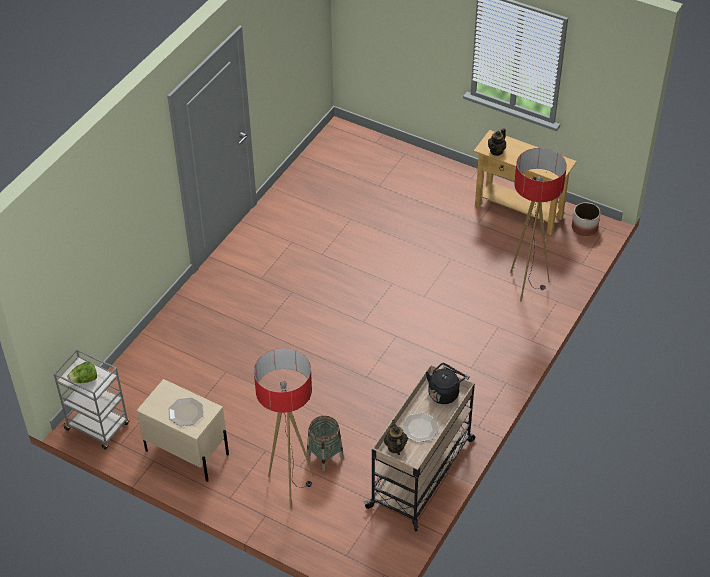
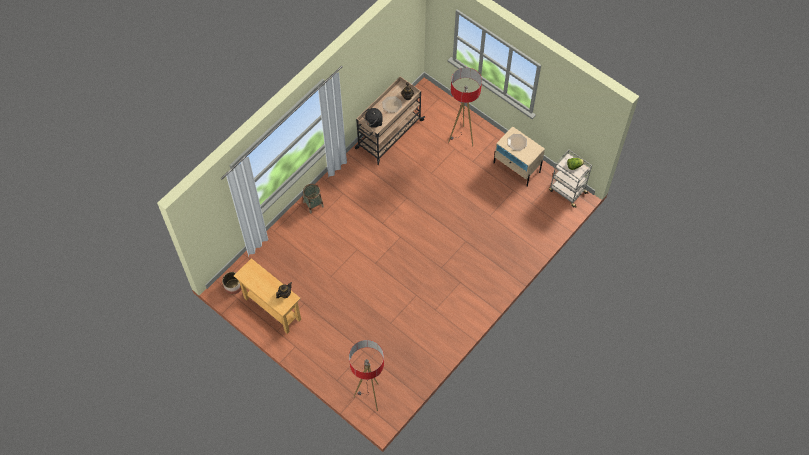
camera: 170 degrees left, 15 degrees up
basket [307,416,344,471] -> basket moved to [303,184,324,213]
floor lamp [510,148,567,301] -> floor lamp moved to [349,340,384,411]

